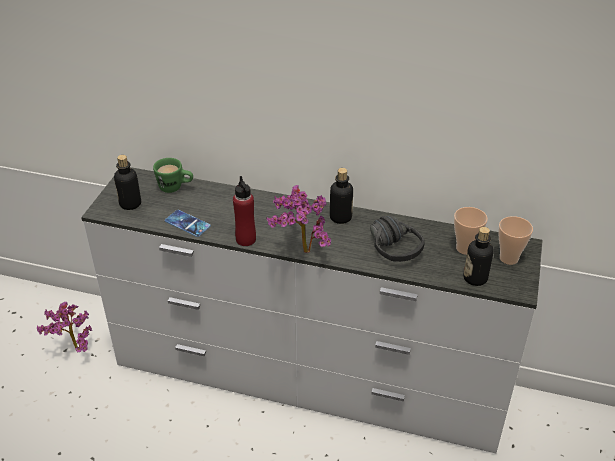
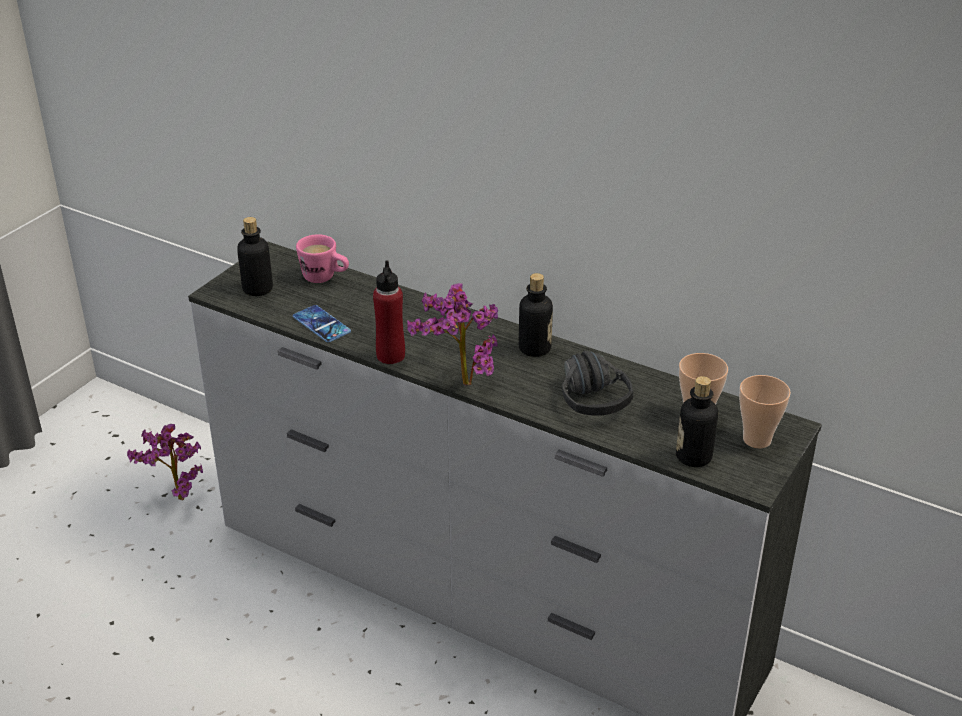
camera: 15 degrees right, 5 degrees down
green mug [153,158,193,193] -> pink mug [296,234,349,283]

